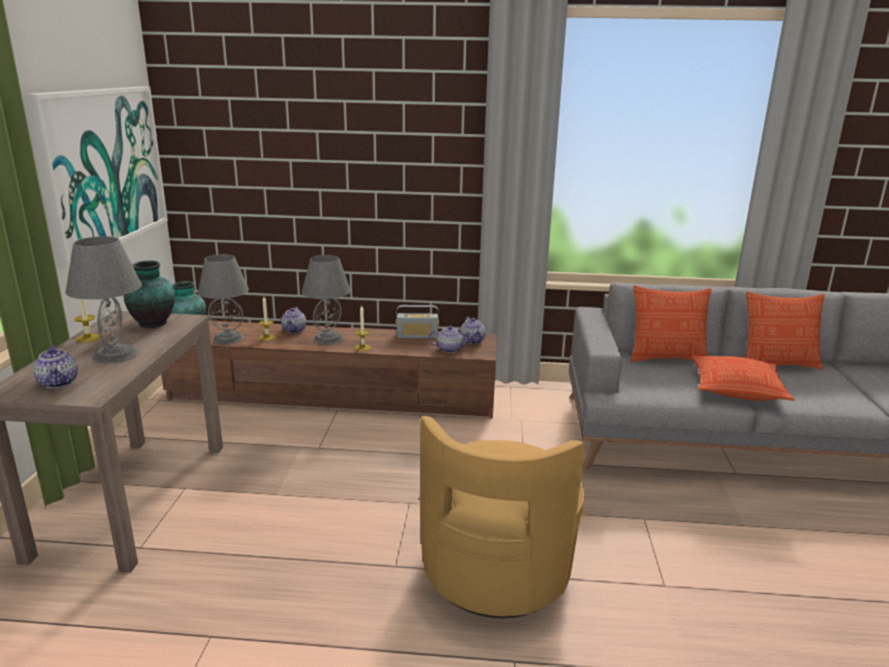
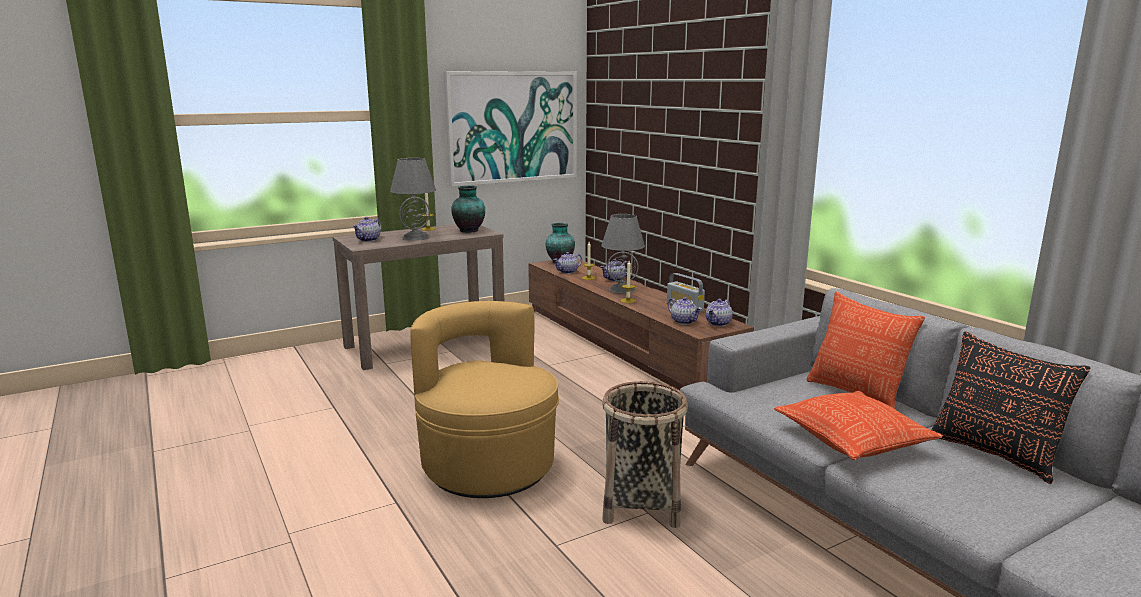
camera: 55 degrees right, 5 degrees down
grey table lamp [198,254,249,344] -> teapot [553,252,582,274]
beige armchair [419,416,584,618] -> beige armchair turned 75 degrees clockwise [410,301,559,498]
orange pillow [746,292,825,370] -> black pillow [931,332,1090,484]
none -> basket [602,381,688,528]

